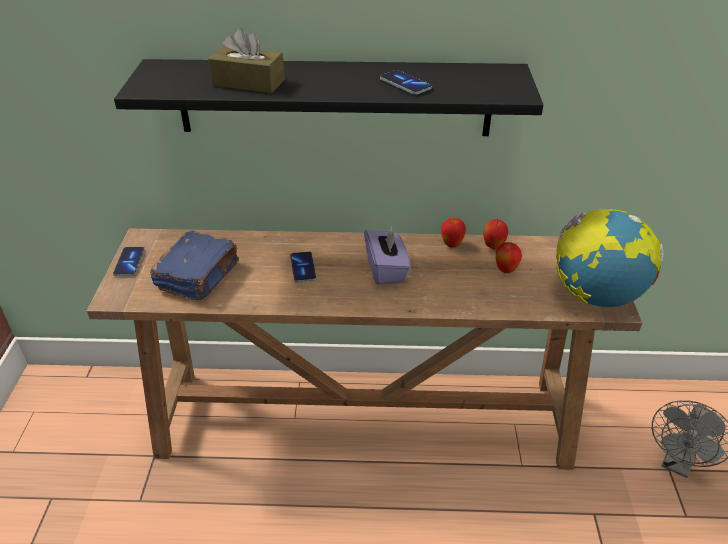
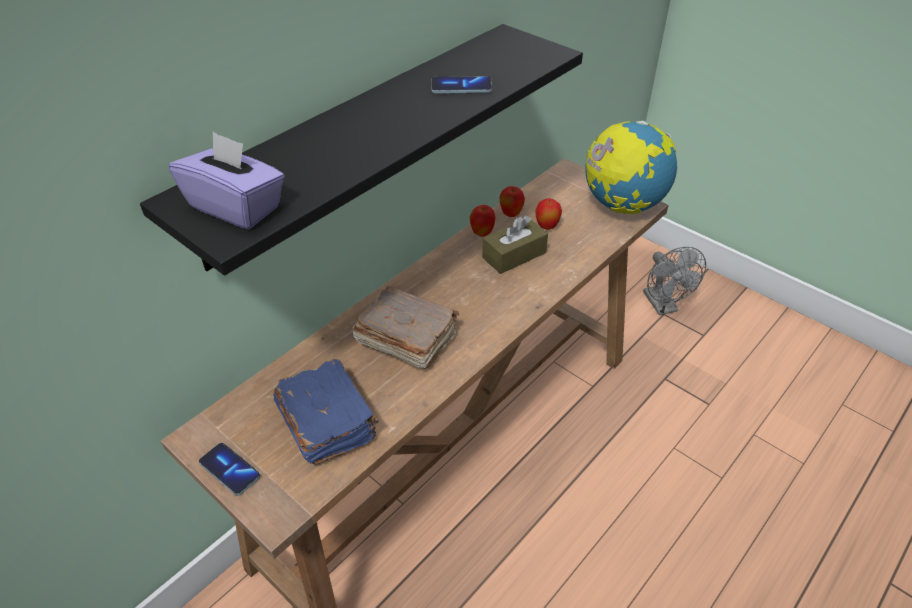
camera: 50 degrees left, 5 degrees up
brown tissue box [208,28,285,93] -> brown tissue box moved to [482,216,548,274]
phone [290,251,317,283] -> brown book [353,286,459,369]
purple tissue box [364,226,411,285] -> purple tissue box moved to [169,131,285,229]

